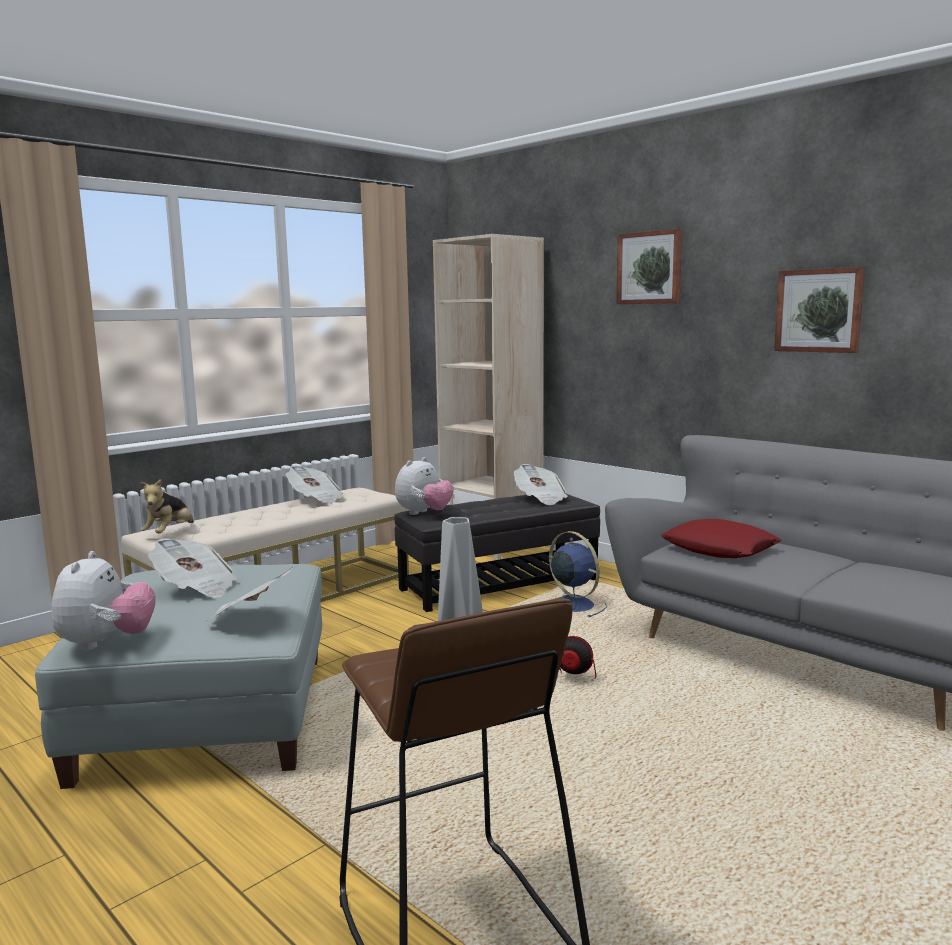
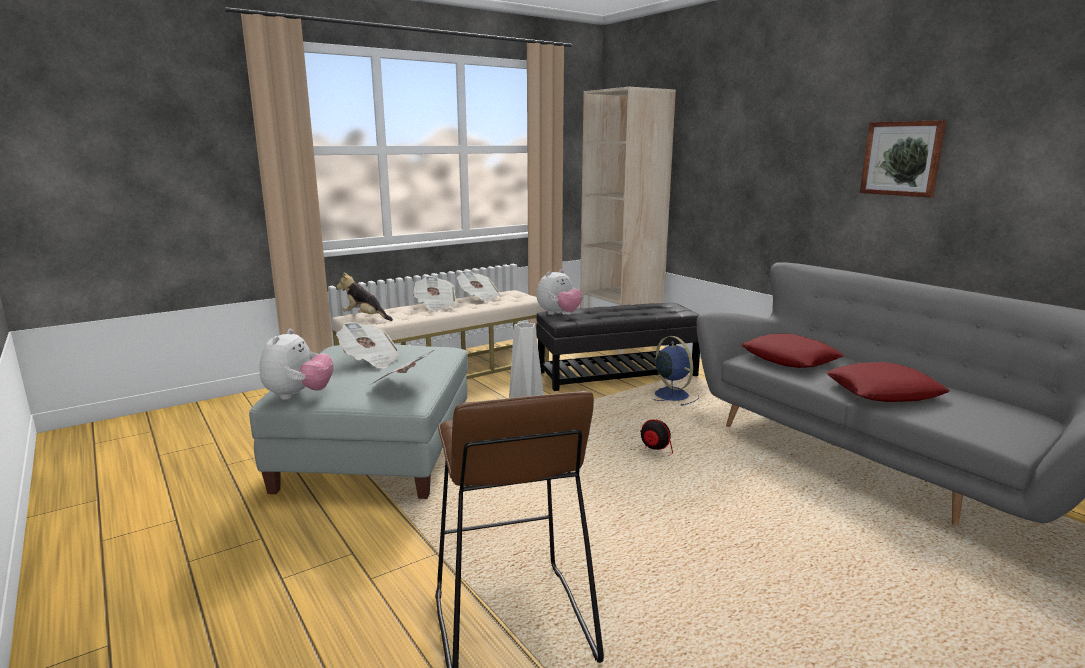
camera: 10 degrees right, 5 degrees up
plush toy [140,479,194,533] -> plush toy turned 90 degrees clockwise [336,272,393,321]
newspaper [513,464,568,505] -> newspaper moved to [413,276,456,311]
picture [616,228,682,304] -> none
none -> red pillow [826,362,950,402]

